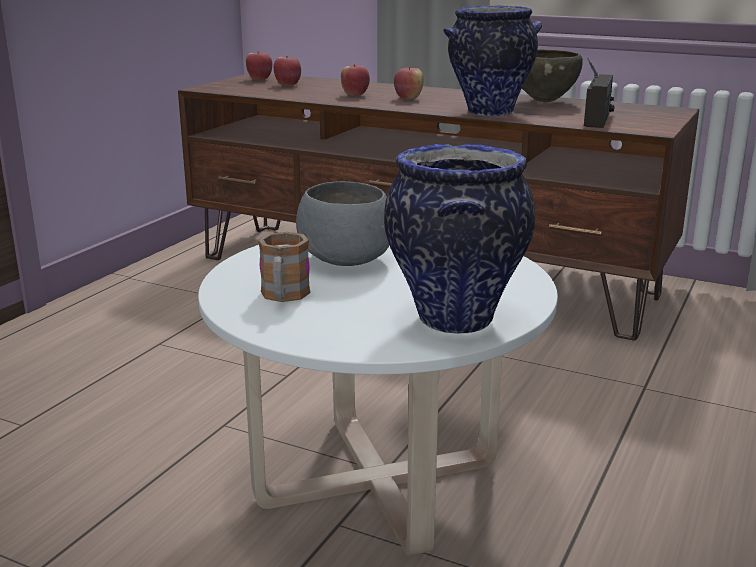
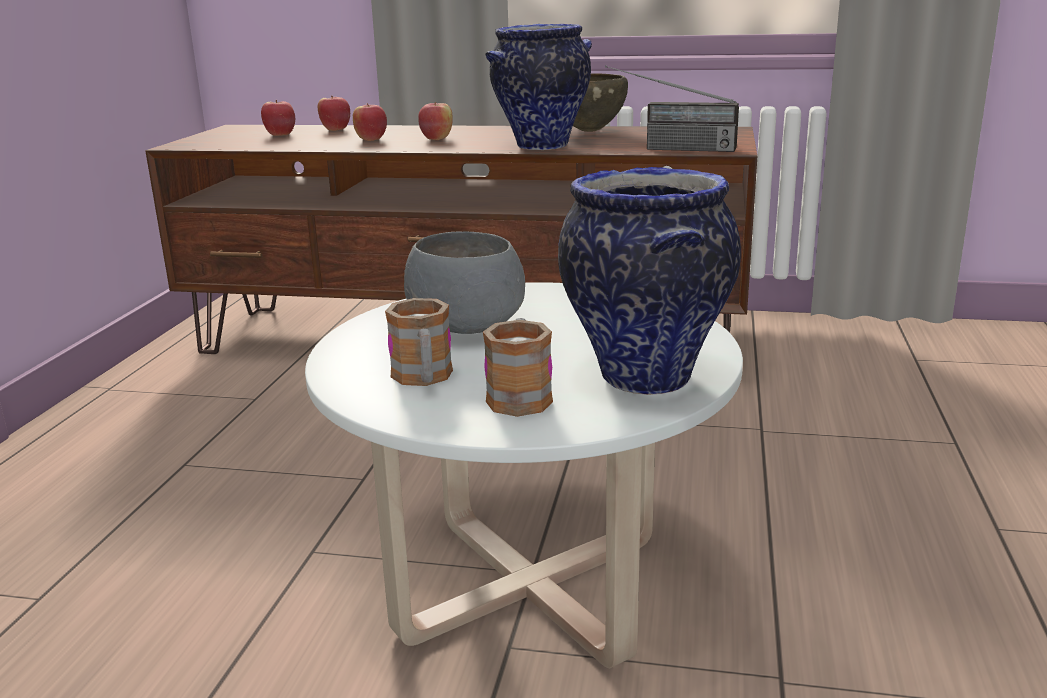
camera: 15 degrees left, 0 degrees up
apple [246,51,272,80] -> apple moved to [318,96,350,131]
radio [584,58,615,128] -> radio turned 105 degrees clockwise [605,65,739,152]
none -> mug [483,318,553,417]

